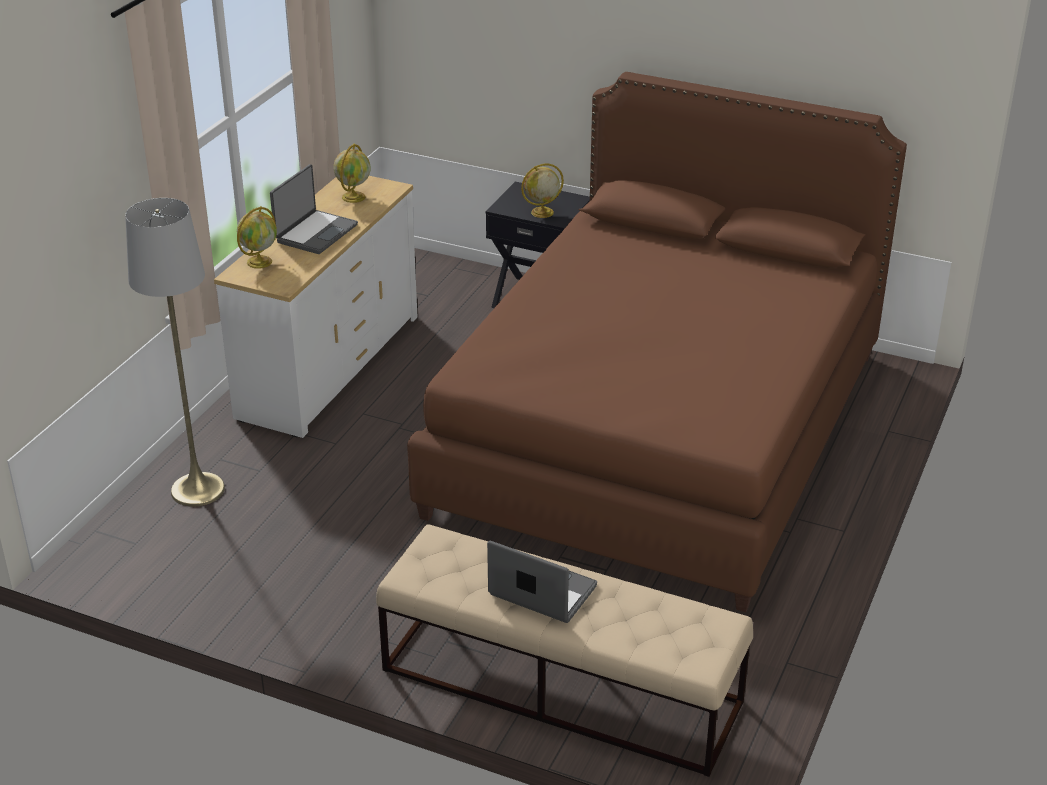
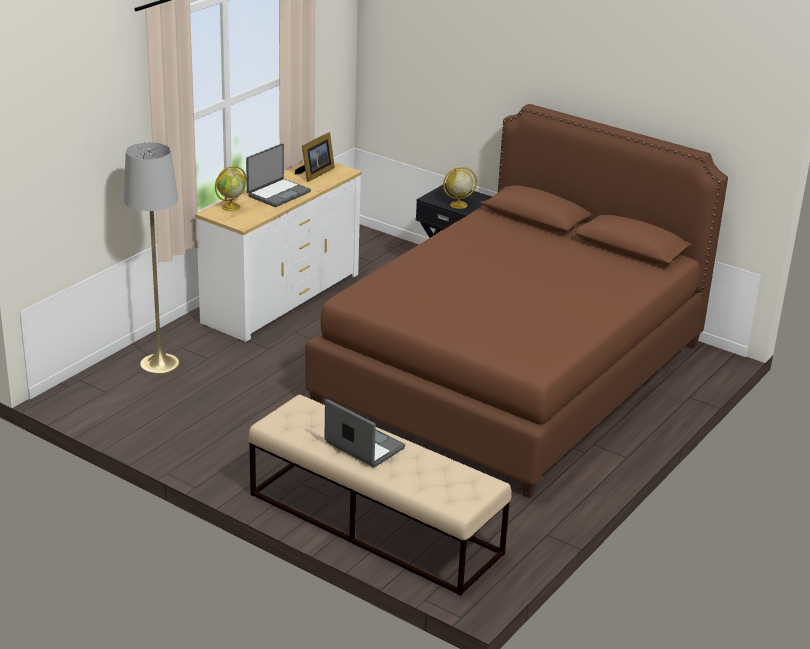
camera: 10 degrees right, 5 degrees down
globe [333,144,371,203] -> picture frame [295,132,335,182]

